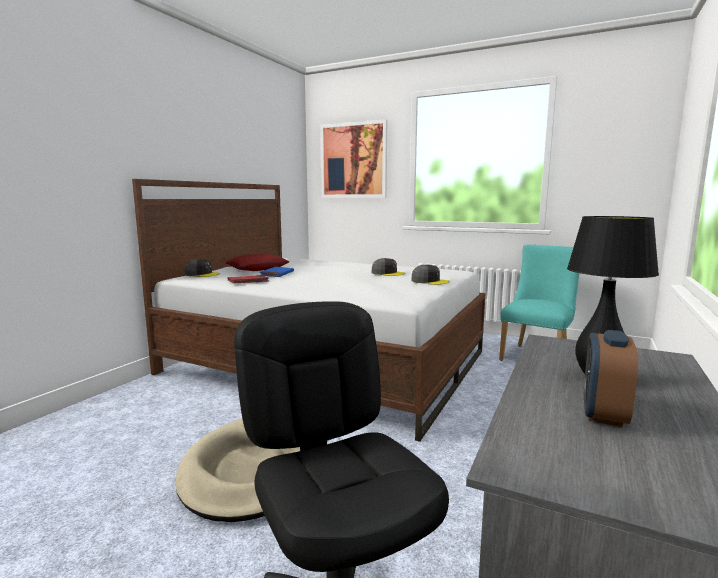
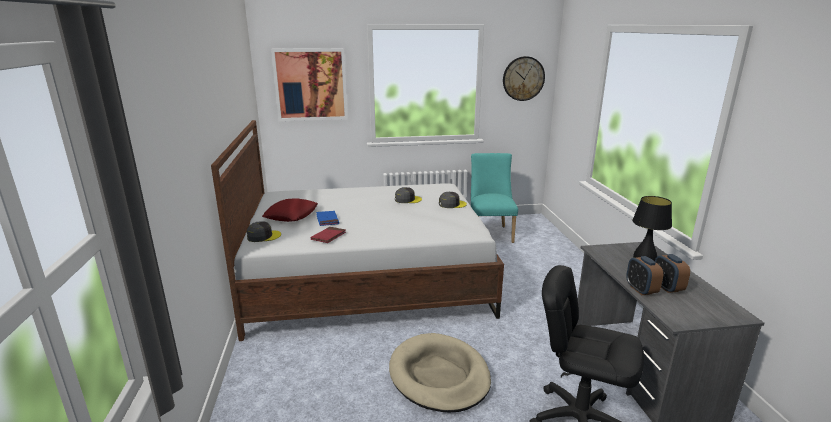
camera: 35 degrees left, 10 degrees up
none -> wall clock [503,56,545,101]
none -> alarm clock [626,256,663,295]

